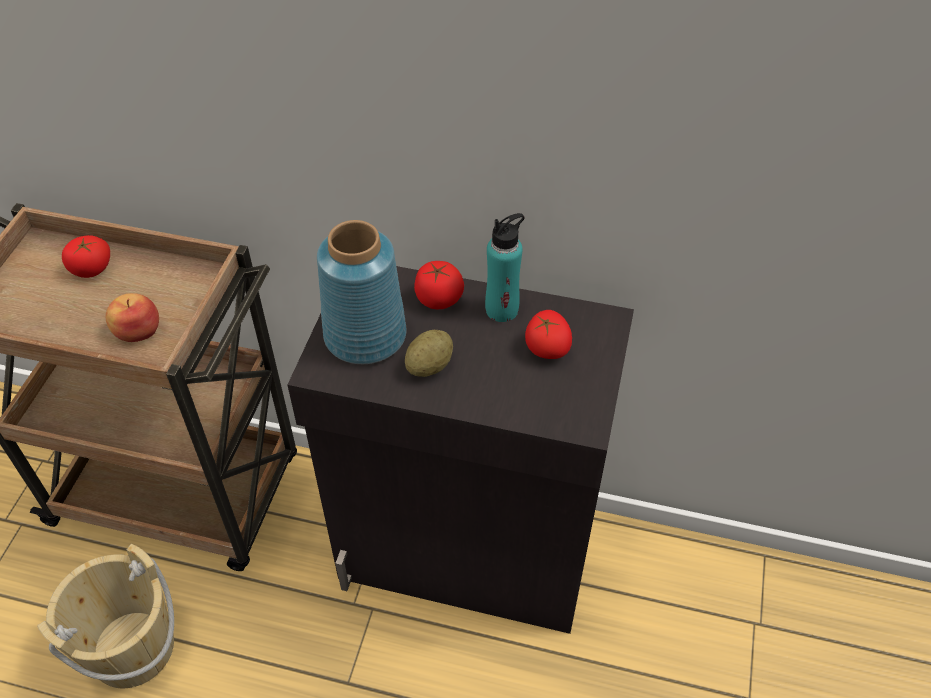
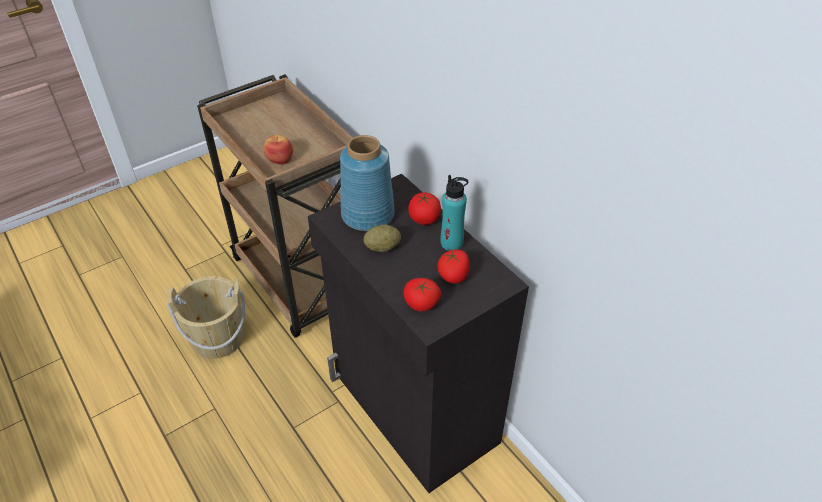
camera: 40 degrees right, 5 degrees down
tomato [62,235,110,278] -> tomato moved to [404,278,441,311]

